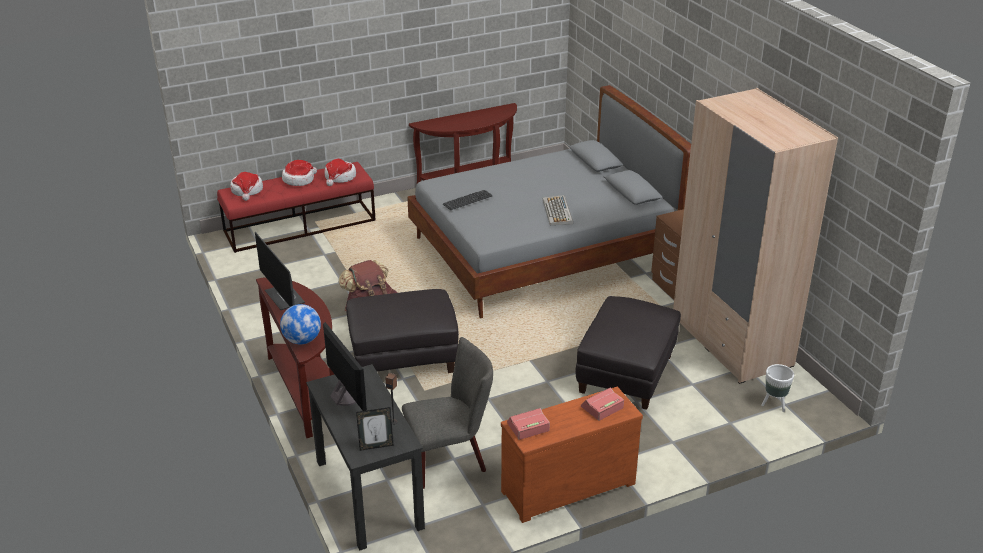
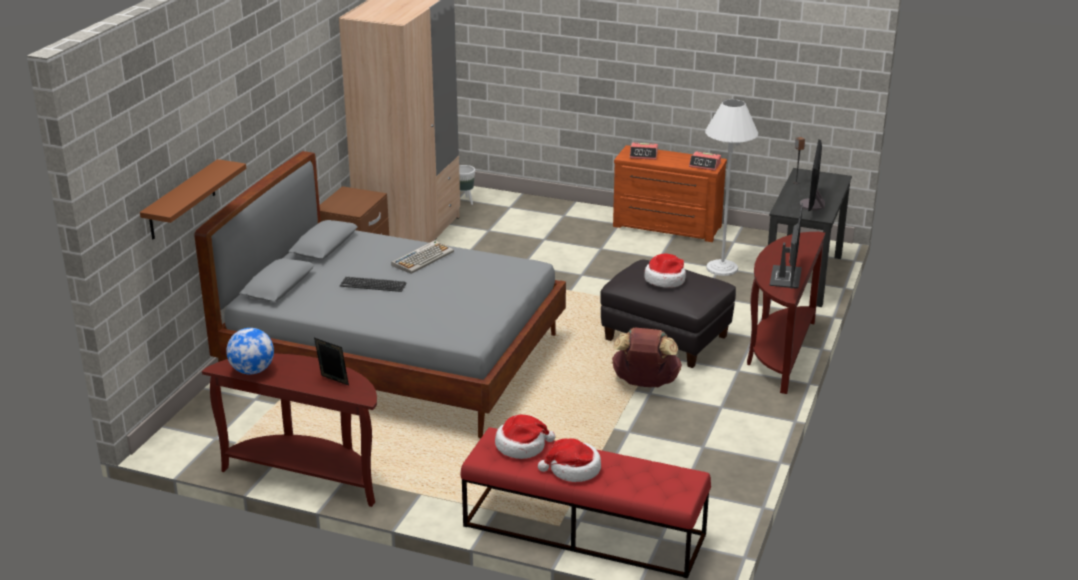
camera: 135 degrees left, 5 degrees down
hat [230,172,263,201] -> hat moved to [644,254,686,288]
globe [280,304,321,344] -> globe moved to [226,328,274,375]
picture frame [356,407,394,451] -> picture frame moved to [314,338,349,386]
grey chair [402,337,493,489] -> white floor lamp [705,99,758,276]
keyboard [443,190,492,210] -> keyboard moved to [340,277,406,292]
black ottoman [575,296,681,410] -> none
none -> brown shelf [140,159,246,239]

